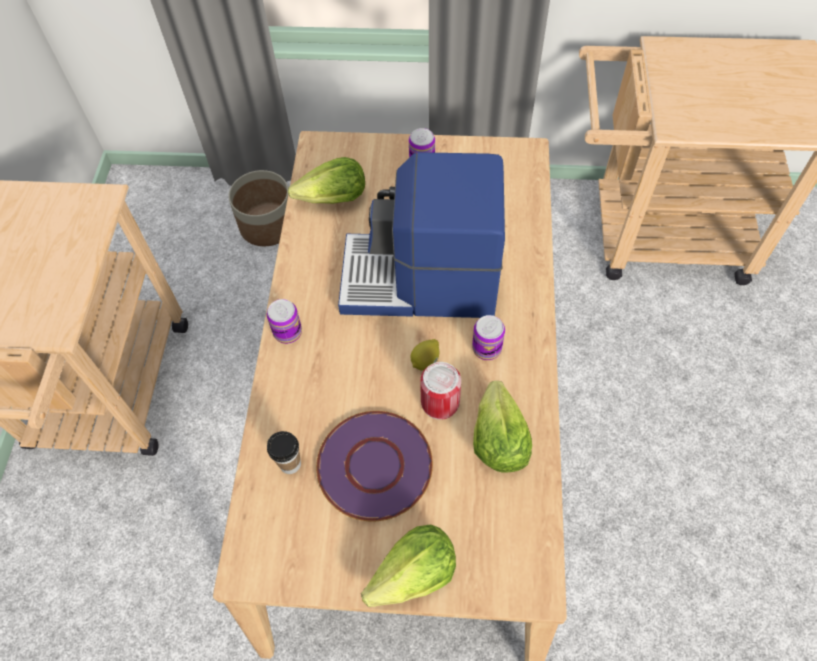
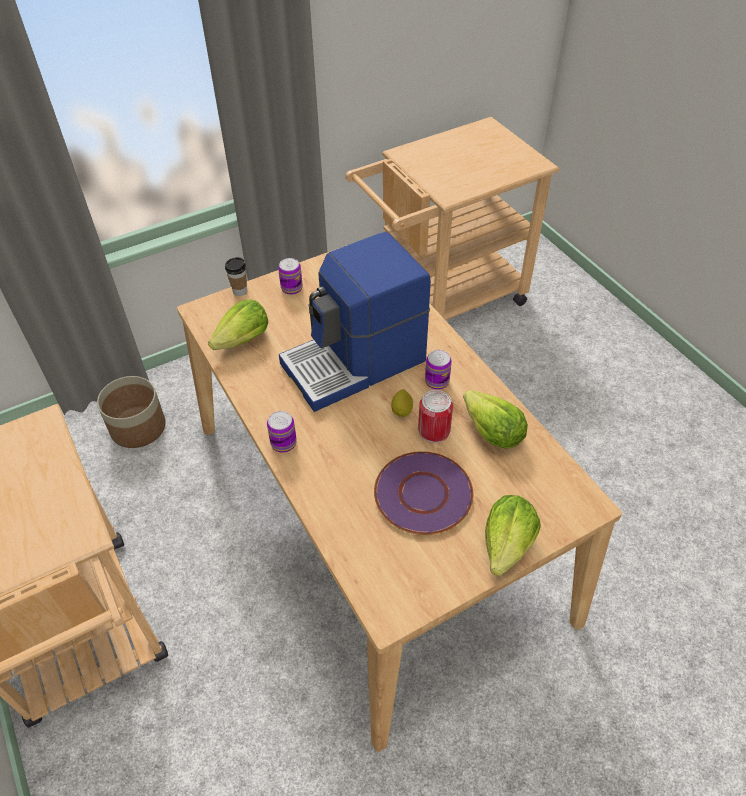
camera: 35 degrees left, 10 degrees down
cup [267,431,301,474] -> cup moved to [225,257,247,296]

